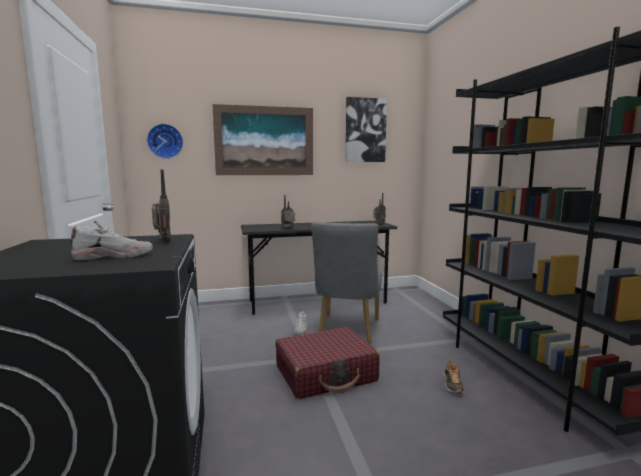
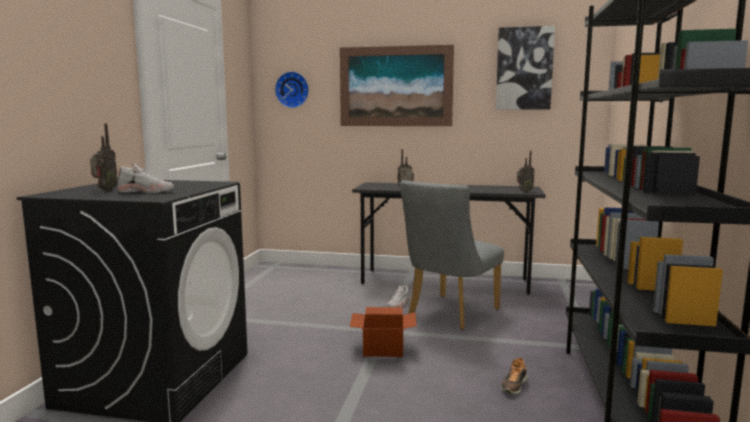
camera: 25 degrees right, 0 degrees up
radio [152,170,171,243] -> radio moved to [90,123,118,191]
red suitcase [275,327,380,399] -> cardboard box [350,307,417,357]

